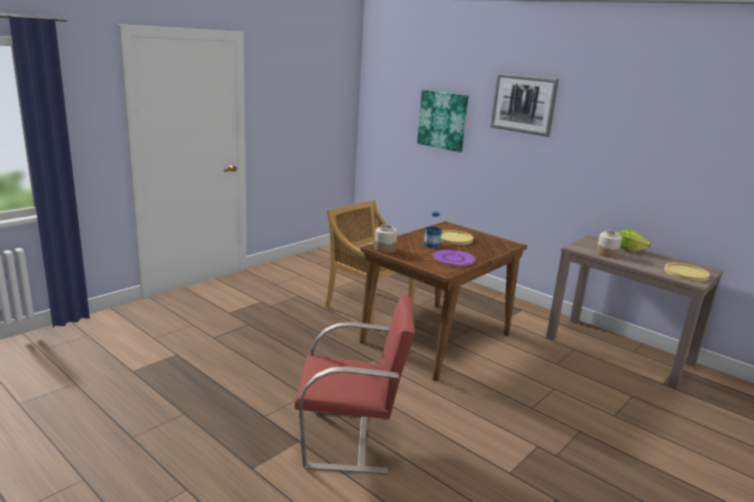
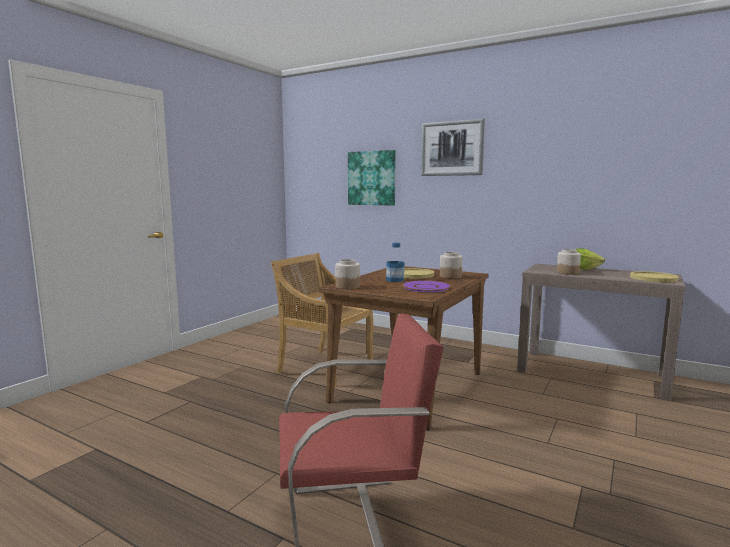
camera: 10 degrees left, 10 degrees down
none -> jar [440,252,463,278]

